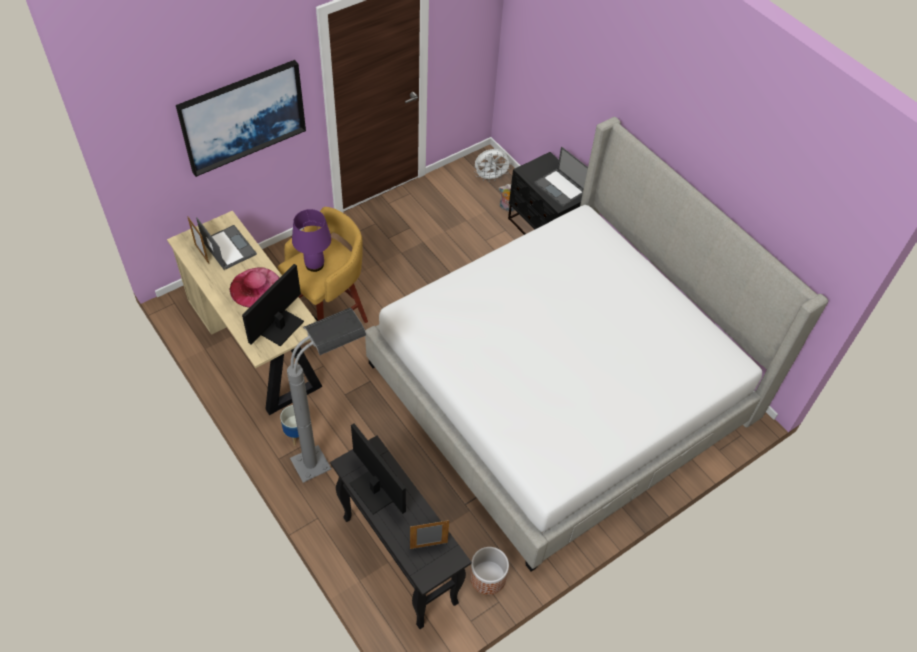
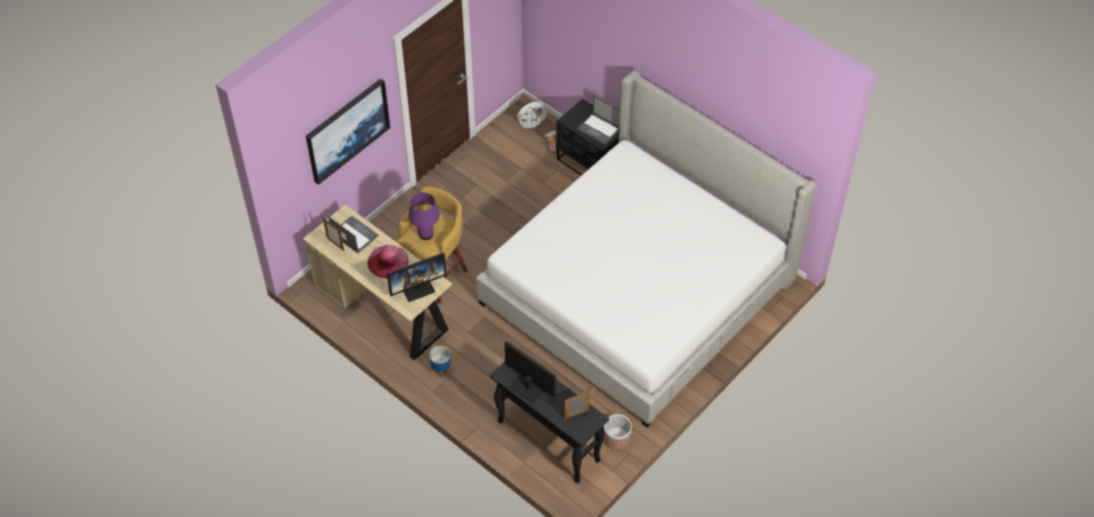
camera: 10 degrees left, 0 degrees up
monitor [242,264,304,346] -> monitor turned 135 degrees counterclockwise [387,252,446,302]
grey floor lamp [287,308,366,483] -> none

